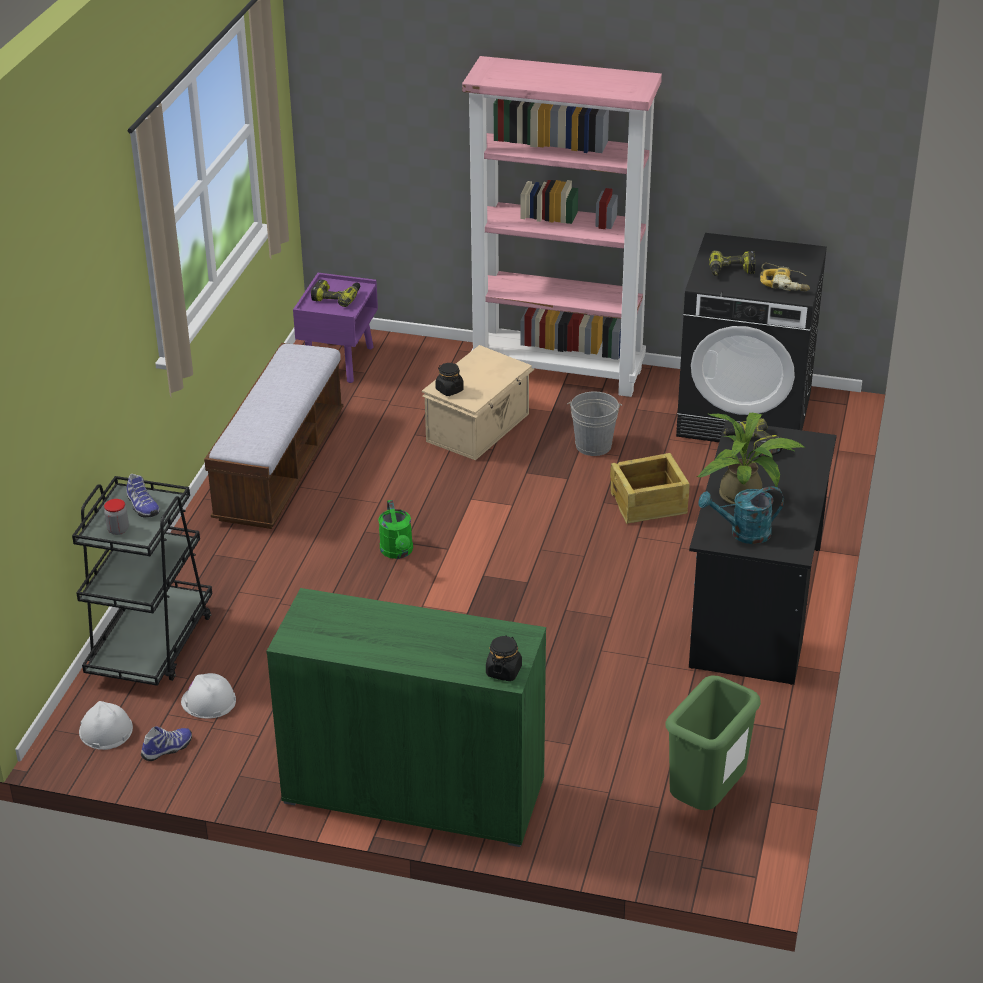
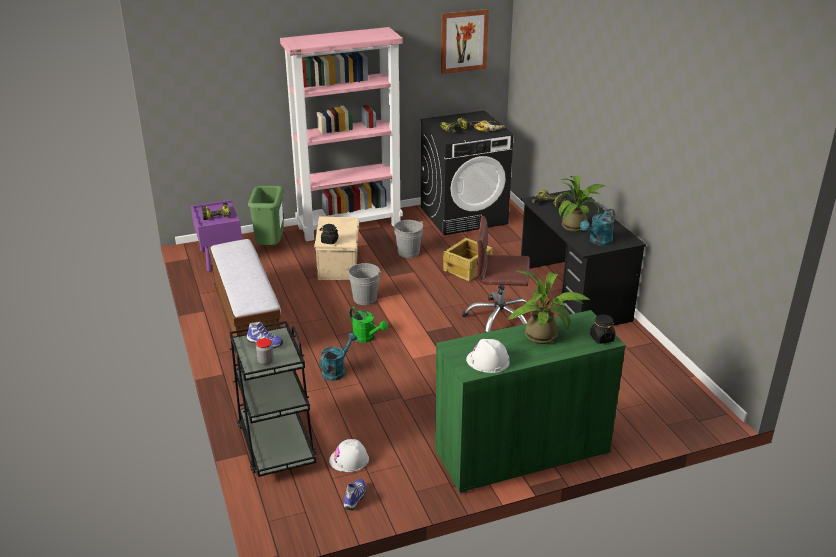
camera: 35 degrees left, 5 degrees down
white hard hat [79,701,133,750] -> white hard hat moved to [466,339,510,373]
green trash can [665,675,761,810] -> green trash can moved to [248,186,284,245]
none -> turquoise watering can [319,333,357,381]
none -> grey bucket [346,263,380,305]
none -> picture [441,9,489,74]
none -> brown office chair [462,216,530,333]
none -> potted plant [507,271,590,344]

